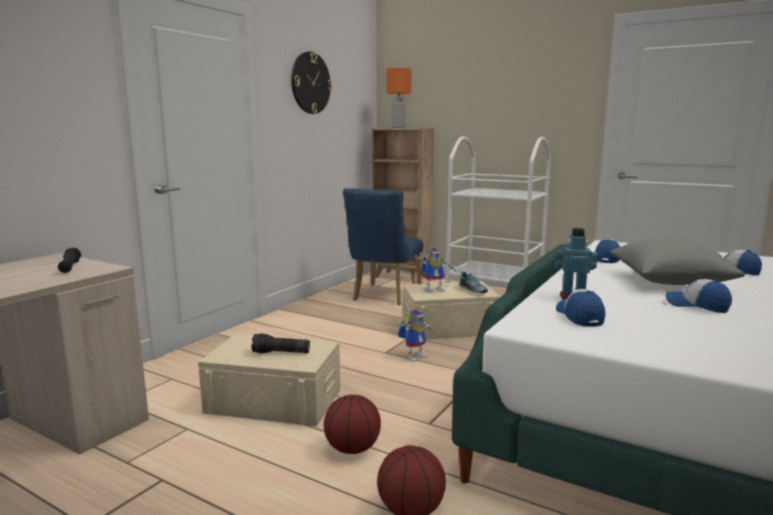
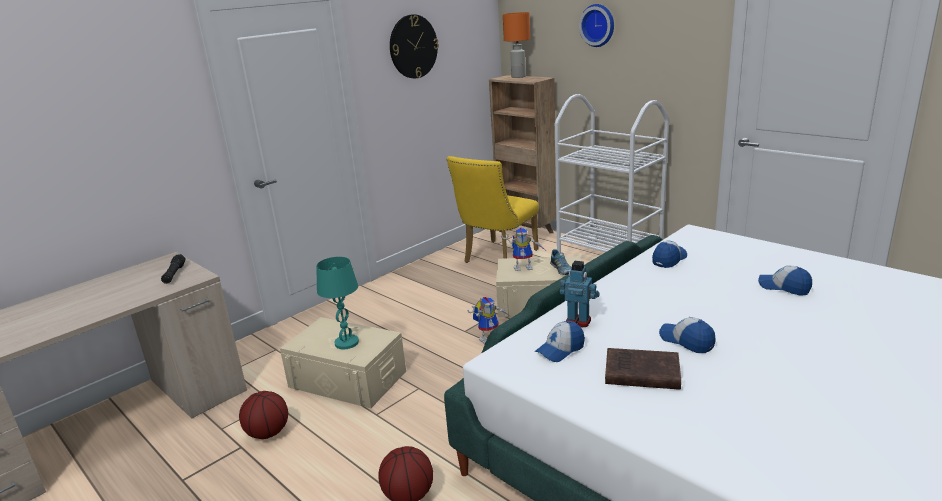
camera: 15 degrees right, 10 degrees up
flashlight [251,333,310,354] -> turquoise table lamp [316,257,359,349]
basketball [324,395,381,454] -> basketball moved to [239,391,288,439]
blue chair [343,188,423,305] -> yellow chair [447,156,539,263]
cap [556,289,606,327] -> cap turned 135 degrees counterclockwise [534,321,585,362]
grey pillow [610,238,745,285] -> none
none -> wall clock [579,4,614,47]
none -> brown book [605,348,681,390]

